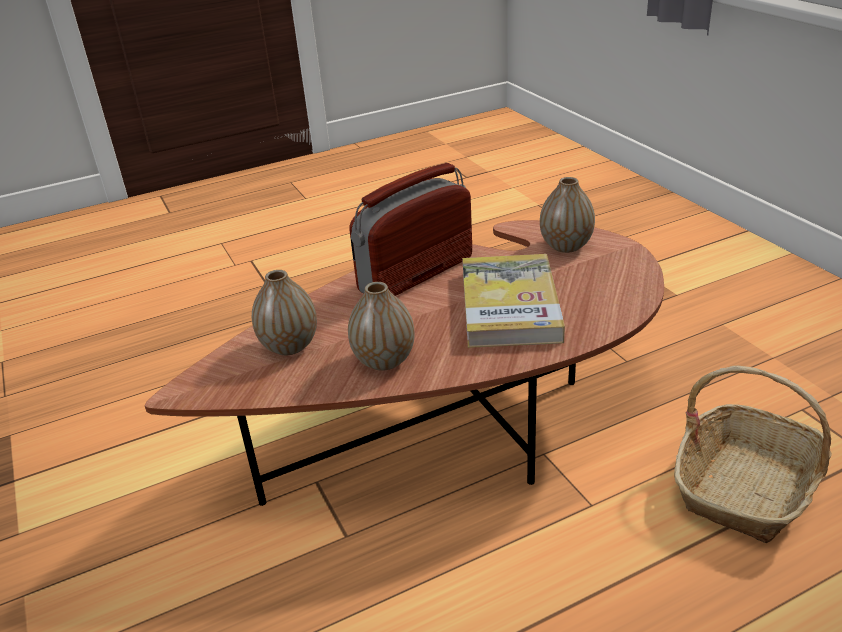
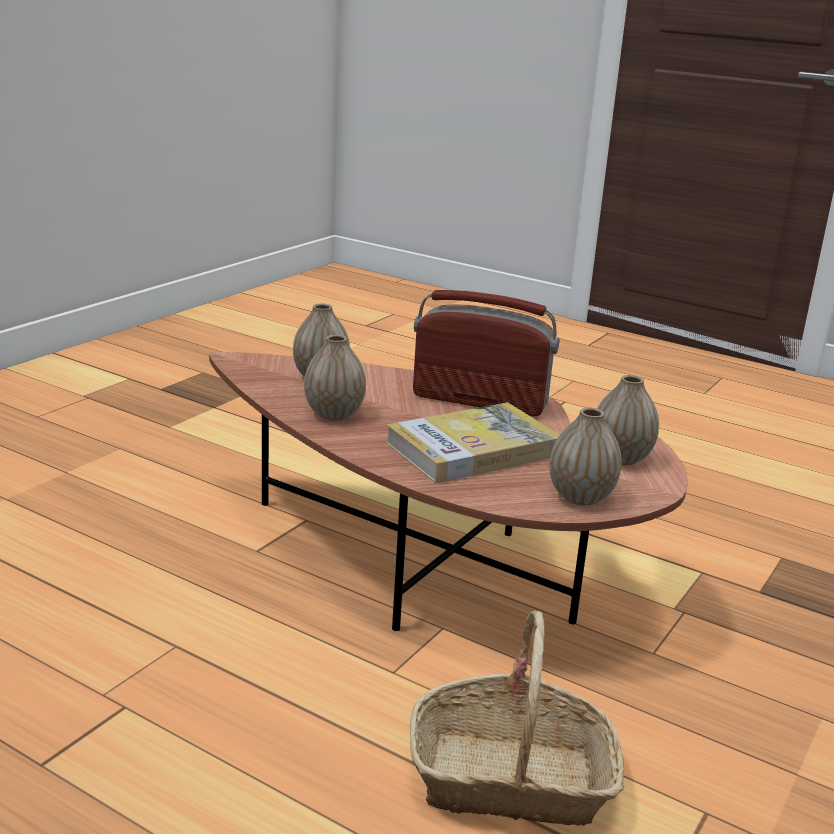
camera: 55 degrees right, 10 degrees down
none -> vase [549,408,622,505]

